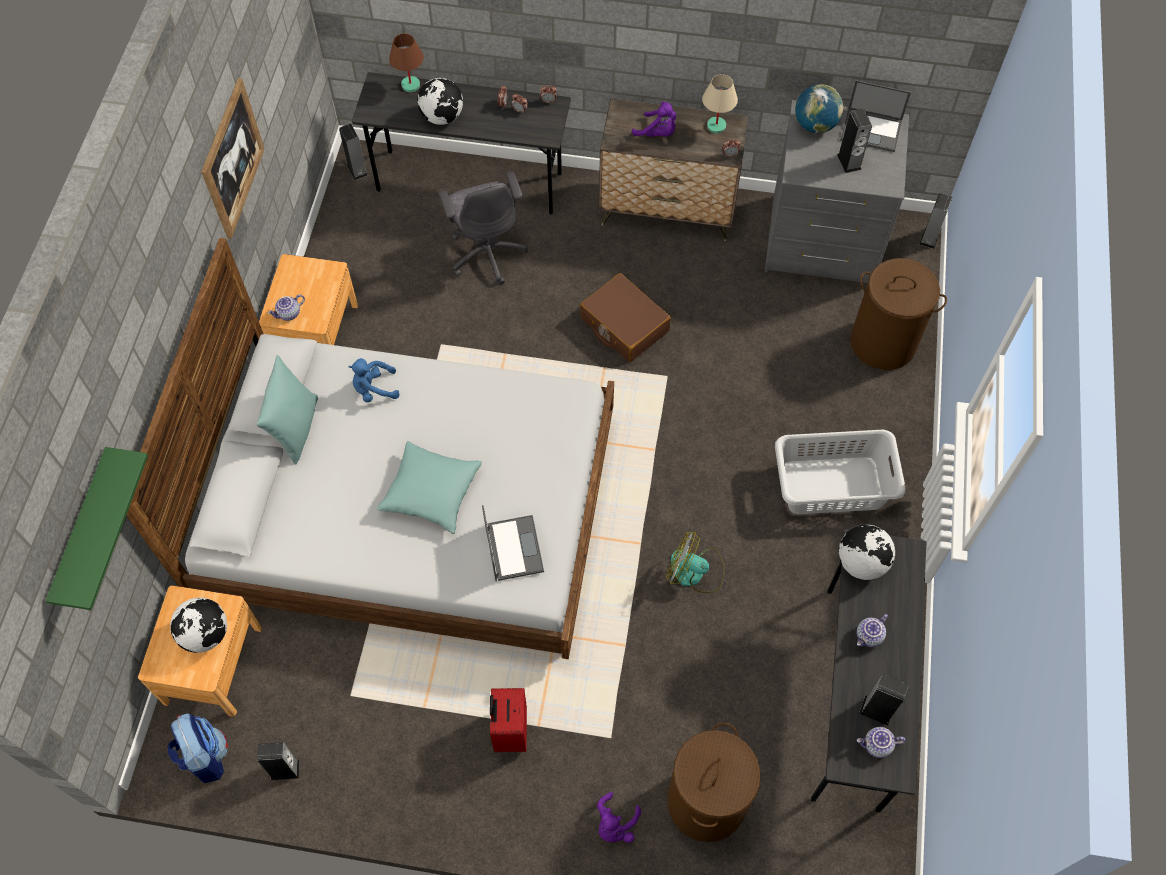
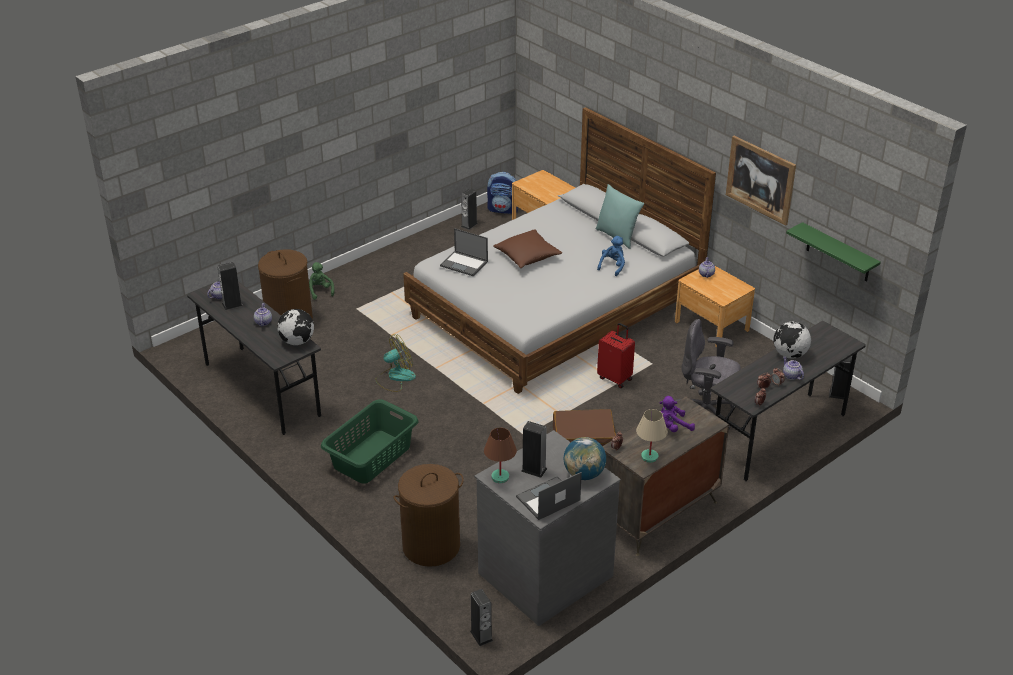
camera: 130 degrees right, 25 degrees down
green shelf [46,447,148,610] -> green shelf moved to [786,222,881,282]
globe [170,598,227,653] -> none
turquoise pillow [377,441,482,534] -> brown pillow [493,229,562,268]
brown table lamp [389,33,424,92] -> brown table lamp moved to [484,428,517,483]
red suitcase [490,688,527,752] -> red suitcase moved to [597,323,635,388]
purple plush toy [597,792,641,843] -> green plush toy [309,262,334,300]
grey laundry basket [775,430,905,514] -> green laundry basket [321,399,419,484]
none -> teapot [783,356,804,380]

